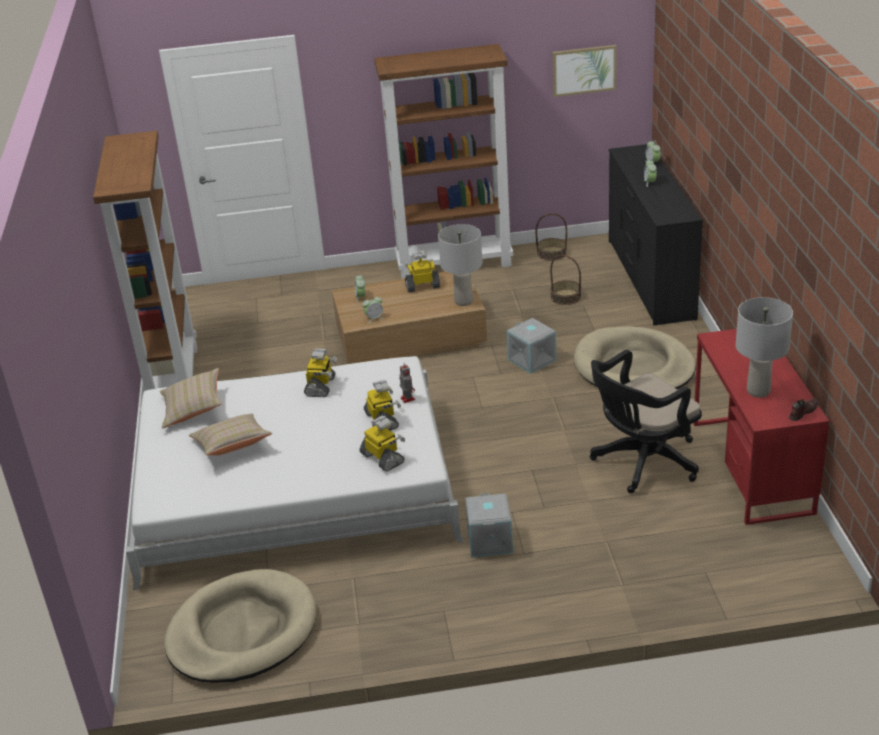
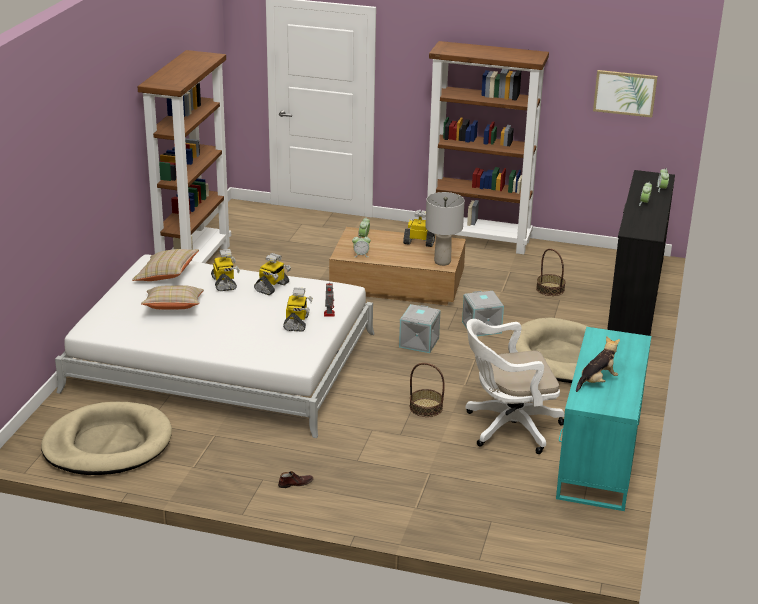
camera: 20 degrees right, 5 degrees down
toy robot [360,416,405,471] -> toy robot moved to [211,249,240,291]
grey storage box [465,493,513,557] -> grey storage box moved to [399,304,441,353]
basket [536,213,567,261] -> basket moved to [409,363,445,417]
black office chair [590,350,702,493] -> white office chair [465,319,564,454]
red desk [693,329,829,525] -> turquoise desk [556,327,652,511]
grey table lamp [736,297,793,398] -> plush toy [576,336,620,392]
brown shoe [789,398,819,421] -> brown shoe moved to [278,471,313,488]

